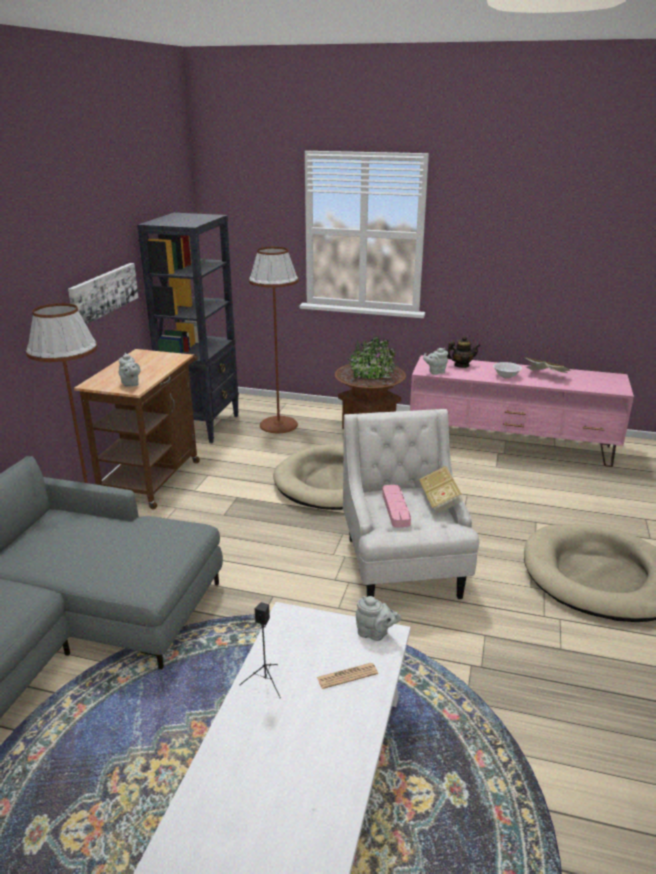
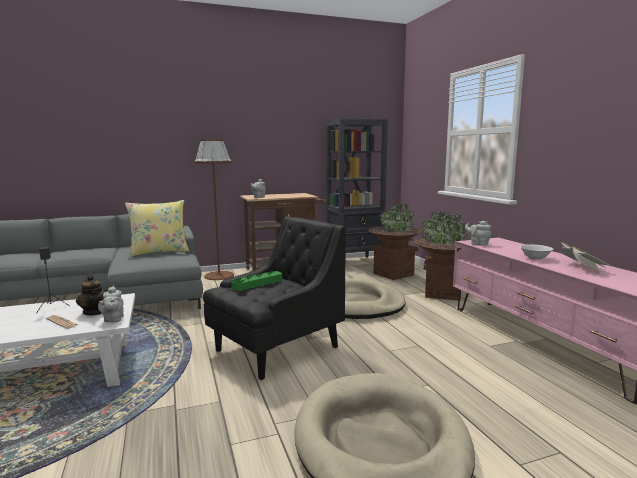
camera: 55 degrees right, 15 degrees down
picture [68,263,139,324] -> none
brown floor lamp [249,247,298,433] -> brown planter [369,203,422,280]
white armchair [343,409,479,599] -> black armchair [203,216,346,380]
pink tray [382,485,411,528] -> green tray [231,271,282,291]
book [419,466,464,514] -> none
teapot [447,336,480,368] -> teapot moved to [76,275,105,315]
none -> yellow pillow [125,200,189,257]

